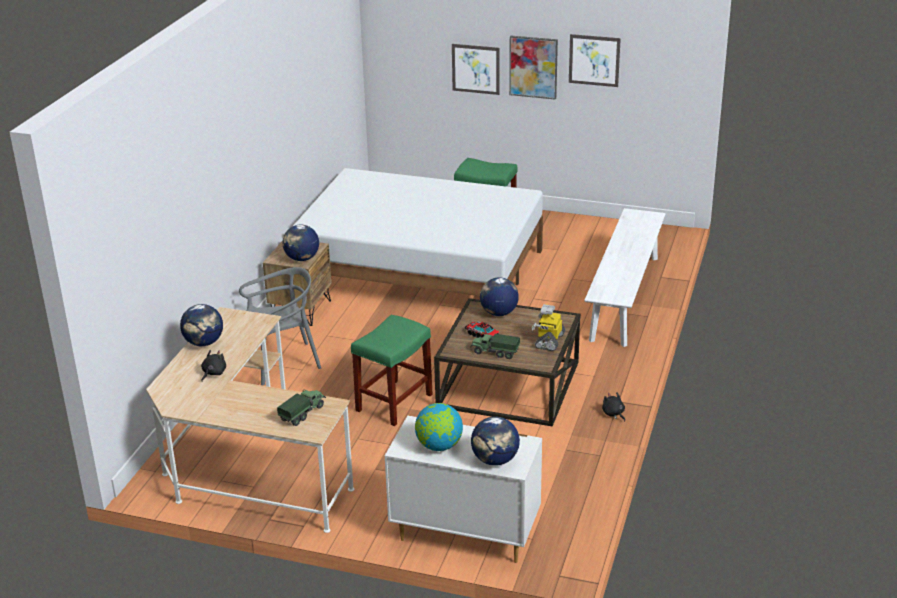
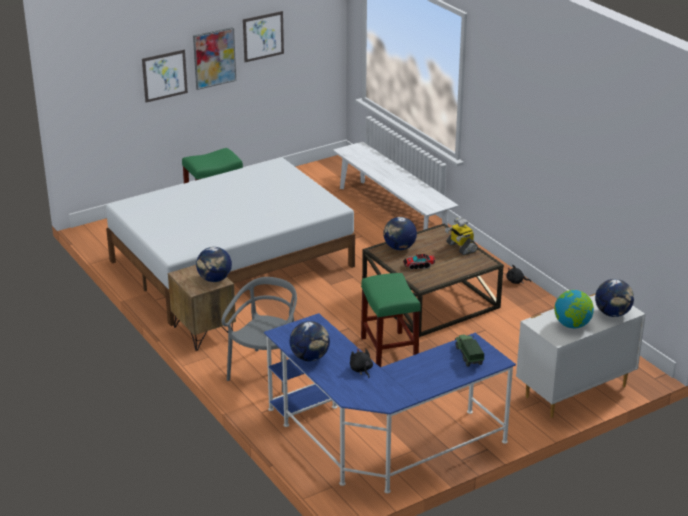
camera: 50 degrees left, 0 degrees up
beige desk [146,307,355,533] -> blue desk [264,313,516,493]
toy truck [470,333,520,359] -> none

